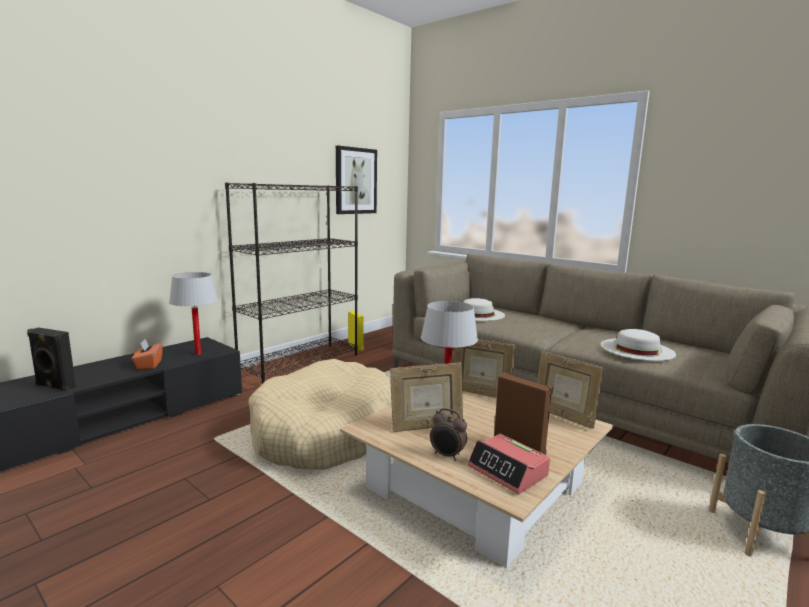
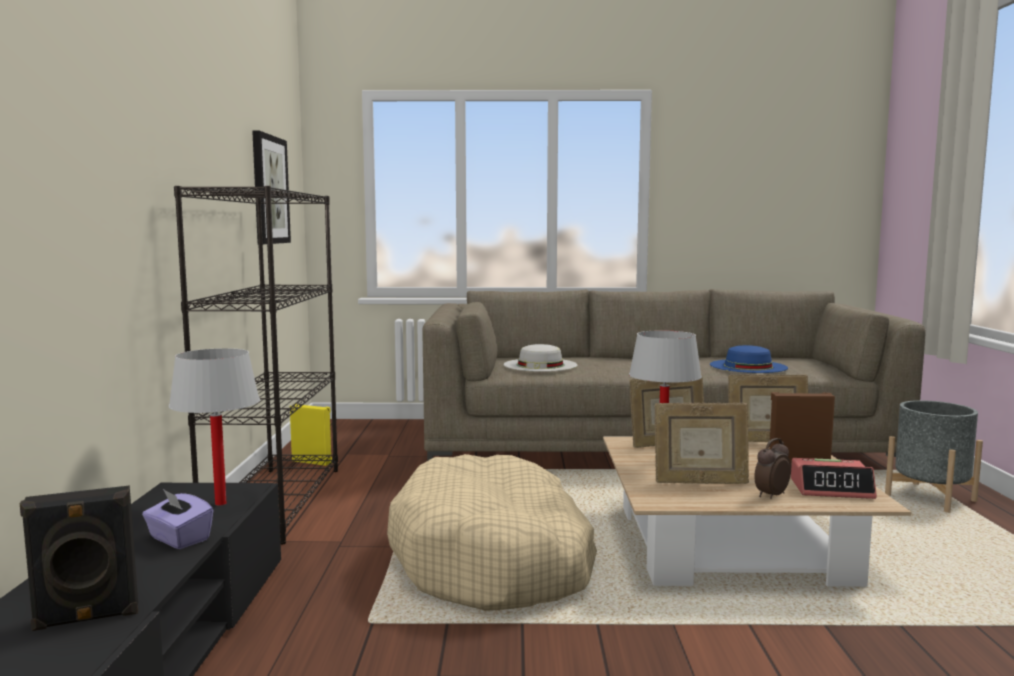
camera: 40 degrees left, 5 degrees down
orange tissue box [132,339,163,370] -> purple tissue box [142,489,214,549]
picture frame [390,362,463,432] -> picture frame turned 60 degrees clockwise [654,403,749,484]
alarm clock [430,408,467,461] -> alarm clock turned 150 degrees clockwise [754,438,791,499]
white hat [600,329,676,361] -> blue hat [710,345,788,373]

